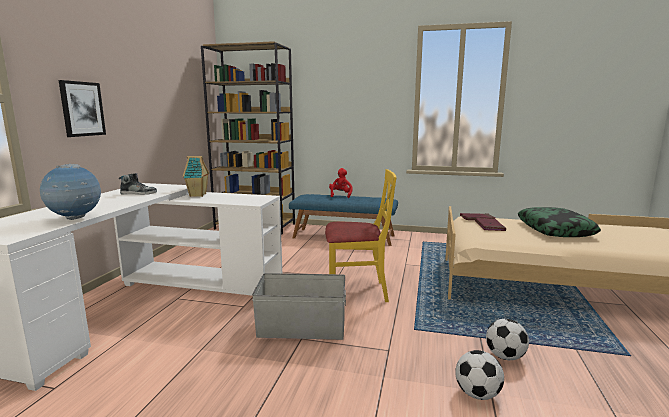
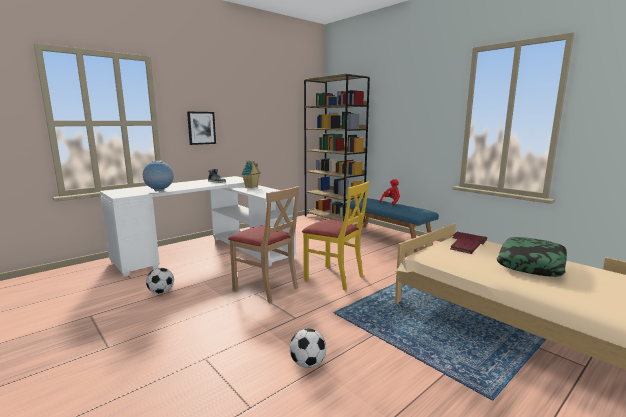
camera: 35 degrees right, 0 degrees up
grey storage box [252,273,346,340] -> beige chair [228,186,300,303]
football [486,319,529,360] -> football moved to [146,268,174,294]

